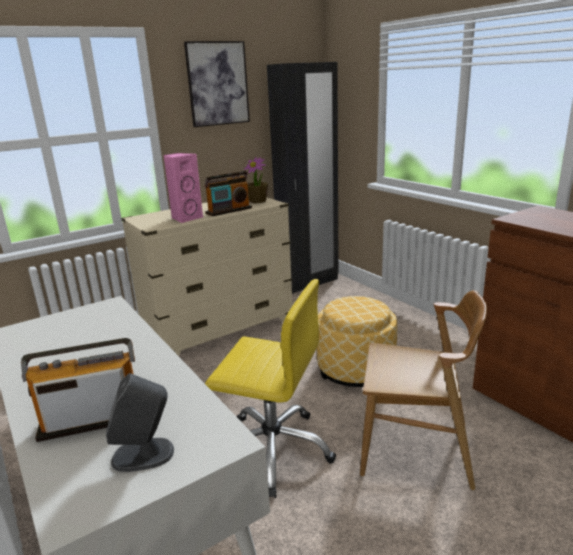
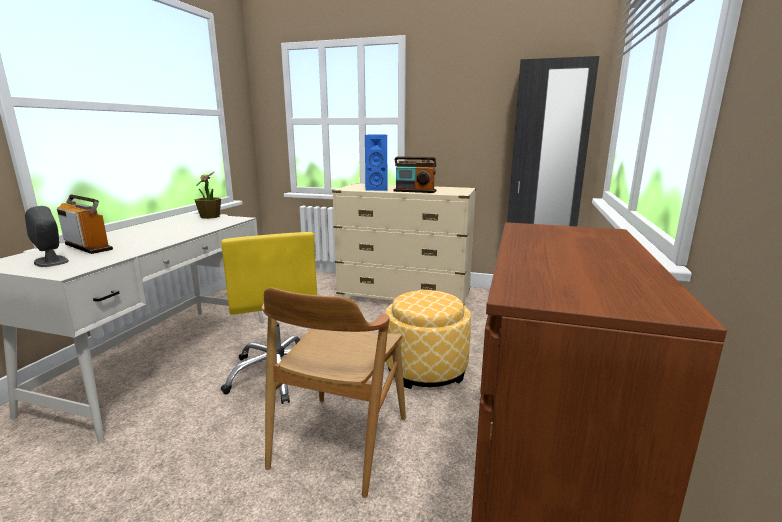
camera: 50 degrees right, 5 degrees down
pink speaker [163,153,203,223] -> blue speaker [365,134,387,191]
picture [184,41,250,127] -> none
potted plant [244,157,268,203] -> potted plant moved to [194,171,221,219]
brown chair [360,290,487,490] -> brown chair turned 45 degrees clockwise [262,288,406,498]

